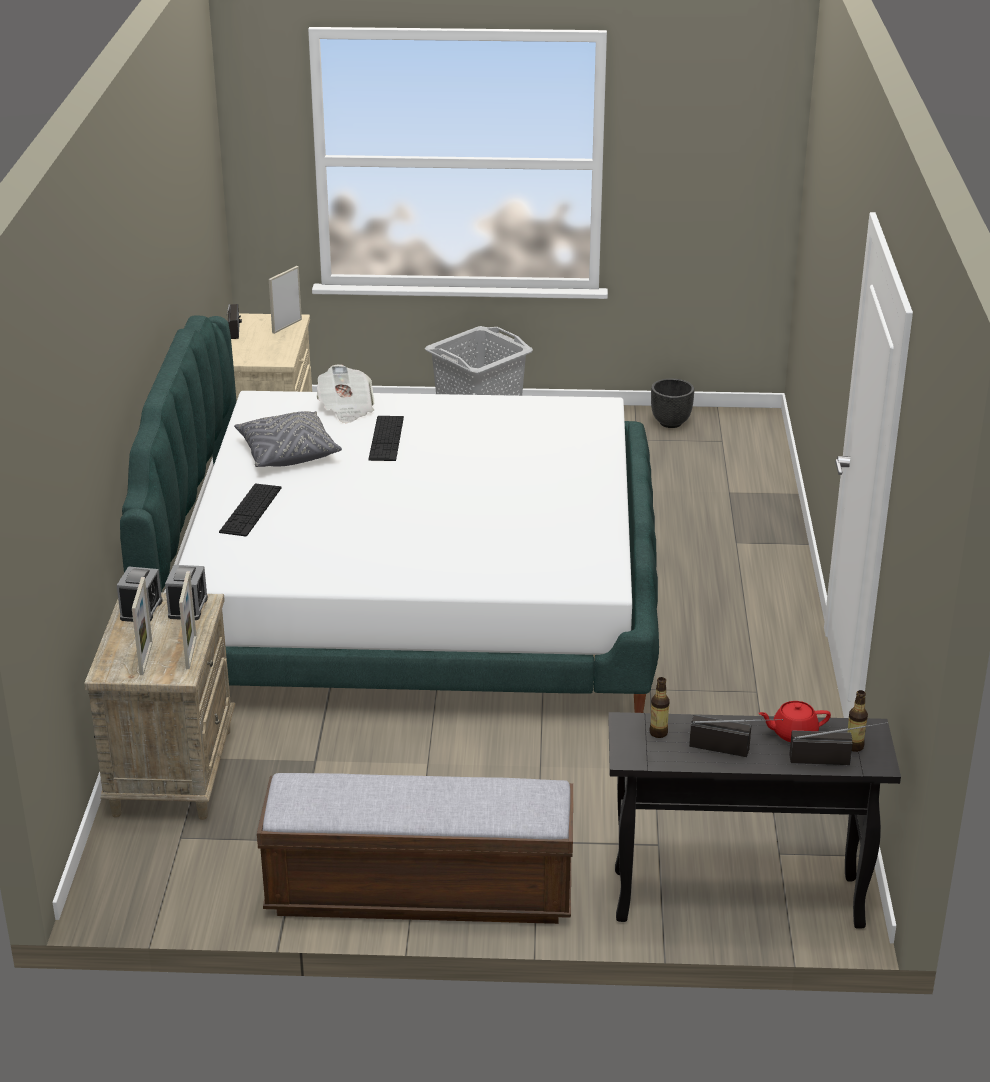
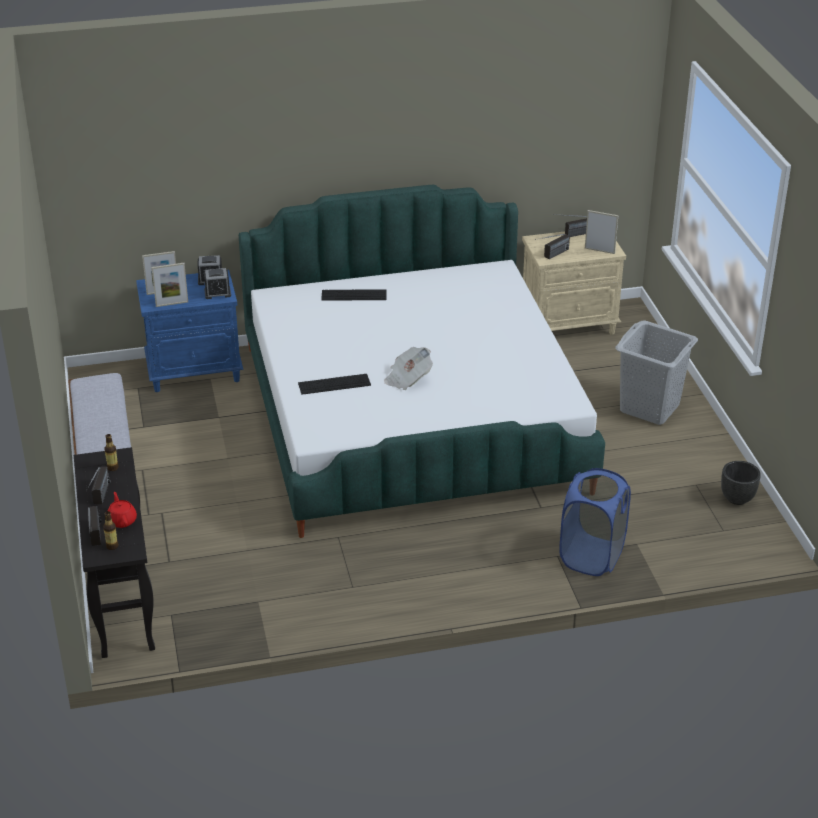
camera: 75 degrees right, 5 degrees up
beige nightstand [84,593,235,820] -> blue nightstand [136,270,243,392]
grey pillow [234,411,342,467] -> none
newspaper [317,364,374,423] -> newspaper moved to [384,347,433,390]
keyboard [368,416,404,461] -> keyboard moved to [298,374,371,395]
none -> radio [535,234,570,259]
none -> blue laundry basket [559,468,631,576]

